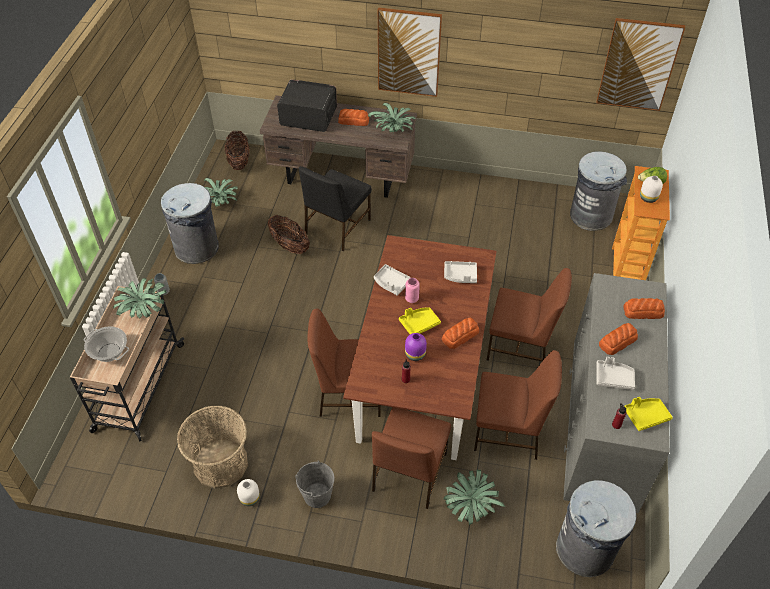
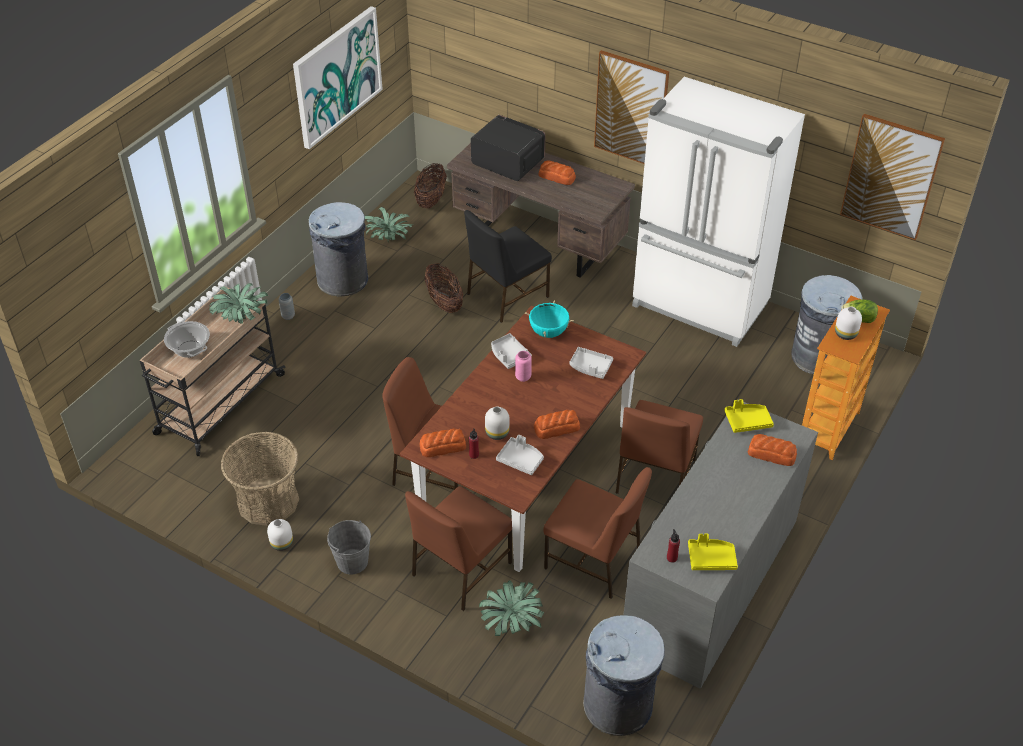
camera: 20 degrees right, 5 degrees down
potted plant [368,103,416,134] -> none
yellow tray [399,307,441,334] -> yellow tray moved to [724,399,774,433]
purple vase [405,333,427,361] -> white vase [485,406,510,440]
brown chair [487,268,572,361] -> brown chair turned 75 degrees clockwise [616,400,703,494]
grey tray [596,357,635,390] -> grey tray moved to [496,435,544,475]
bread [599,323,638,355] -> bread moved to [419,428,466,457]
none -> picture [293,6,383,149]
none -> turquoise cooking pot [525,300,574,338]
none -> white fridge [632,77,805,347]

